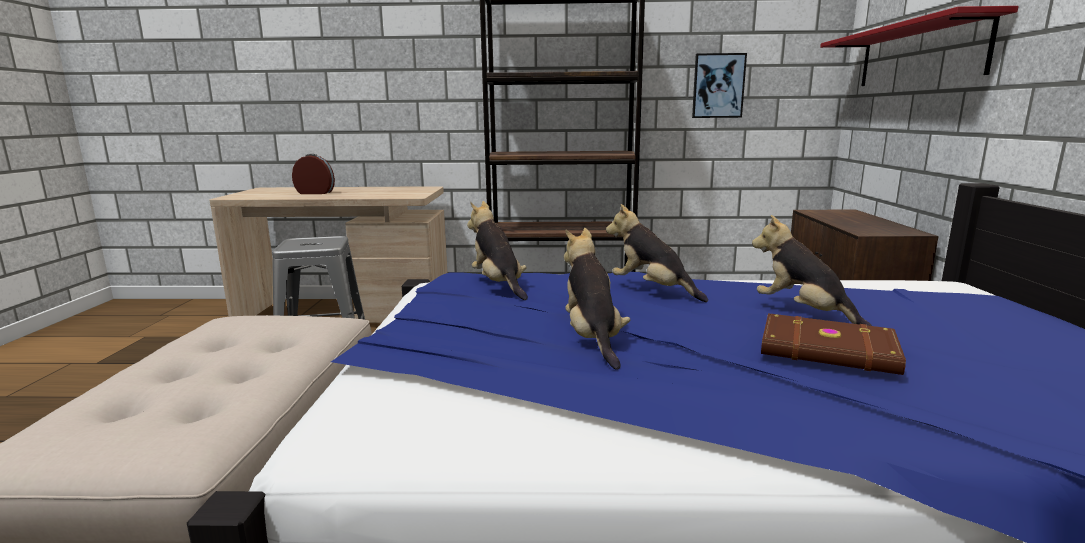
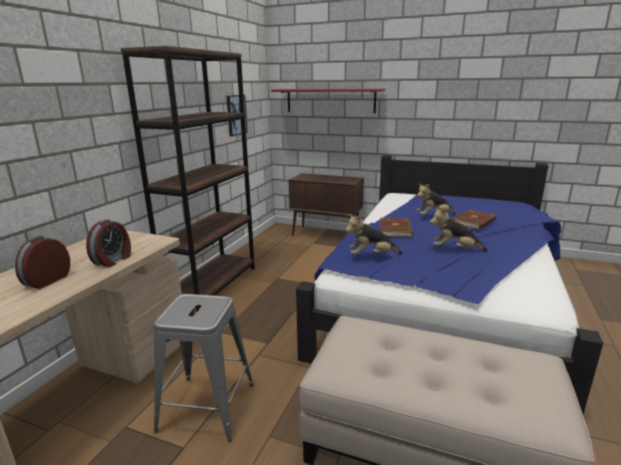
camera: 70 degrees left, 5 degrees up
plush toy [606,204,708,302] -> brown book [380,218,413,238]
none -> alarm clock [86,219,131,267]

